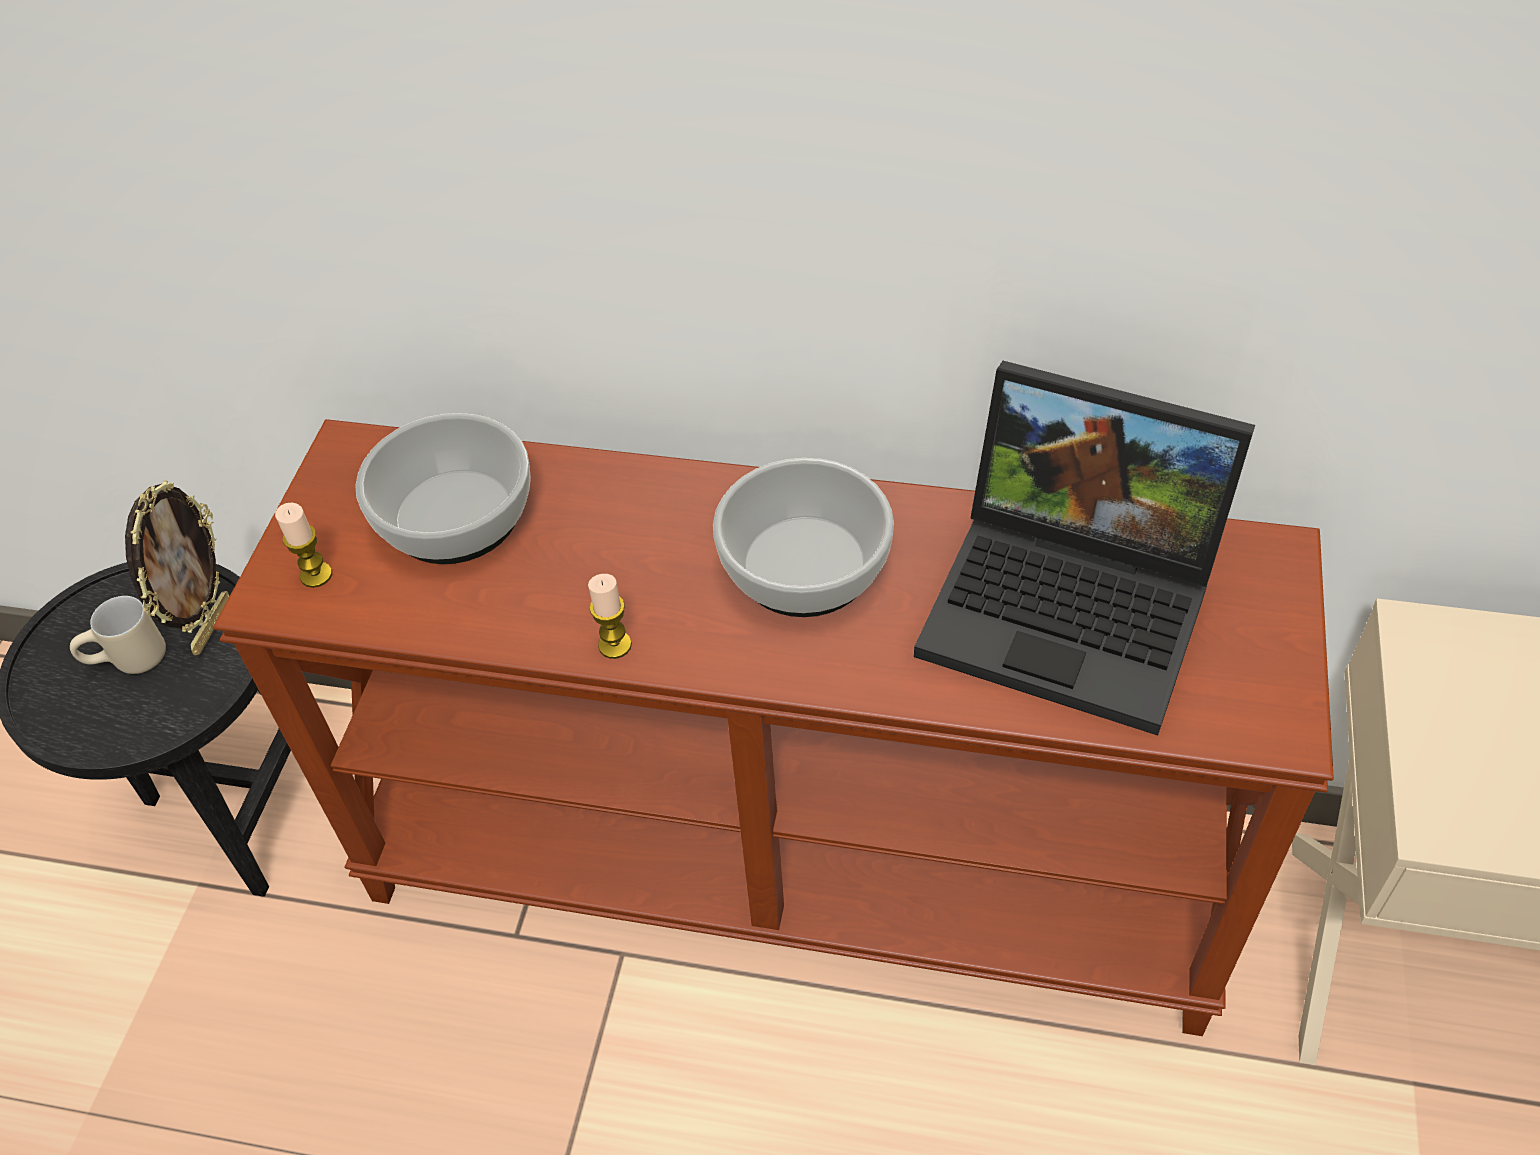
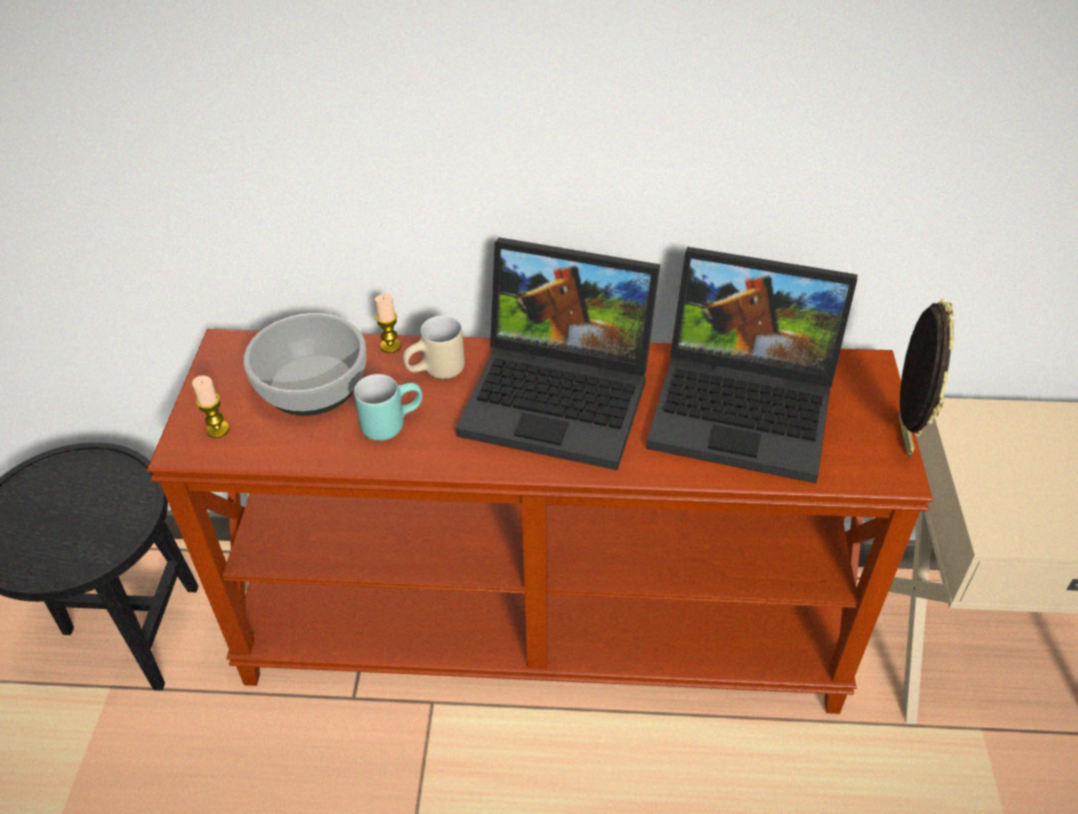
camera: 10 degrees left, 5 degrees down
beige mug [70,596,166,674] -> beige mug moved to [403,316,465,379]
picture frame [125,480,229,655] -> picture frame moved to [899,299,955,457]
candle [588,574,632,659] -> candle moved to [375,294,401,353]
bowl [713,458,894,617] -> laptop [456,237,660,470]
none -> turquoise mug [354,374,422,441]

